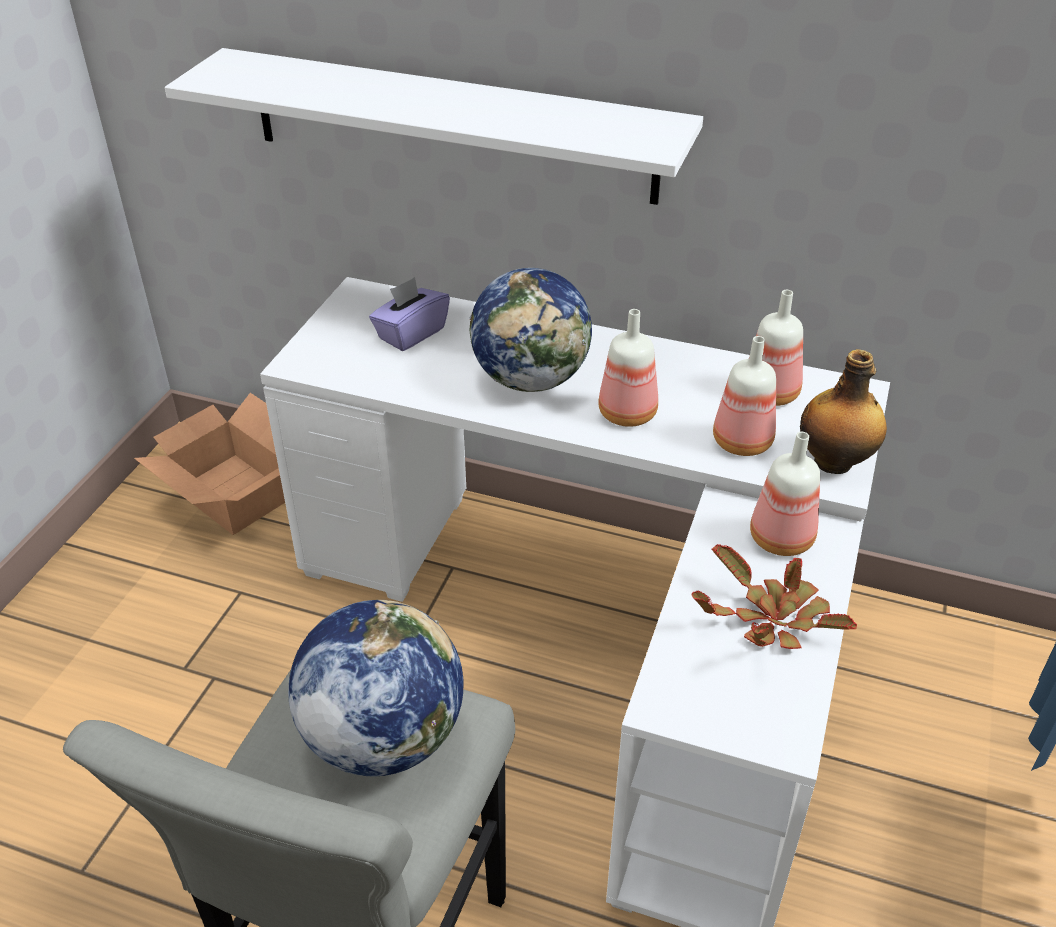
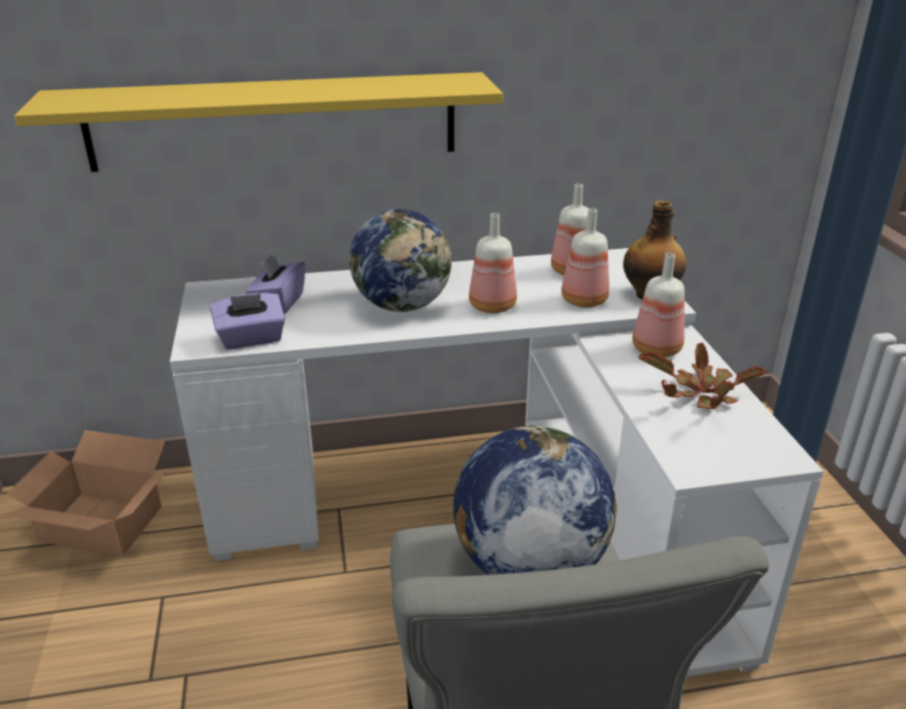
camera: 30 degrees left, 10 degrees down
white shelf [165,48,703,205] -> yellow shelf [14,72,503,172]
none -> purple tissue box [210,293,285,350]

